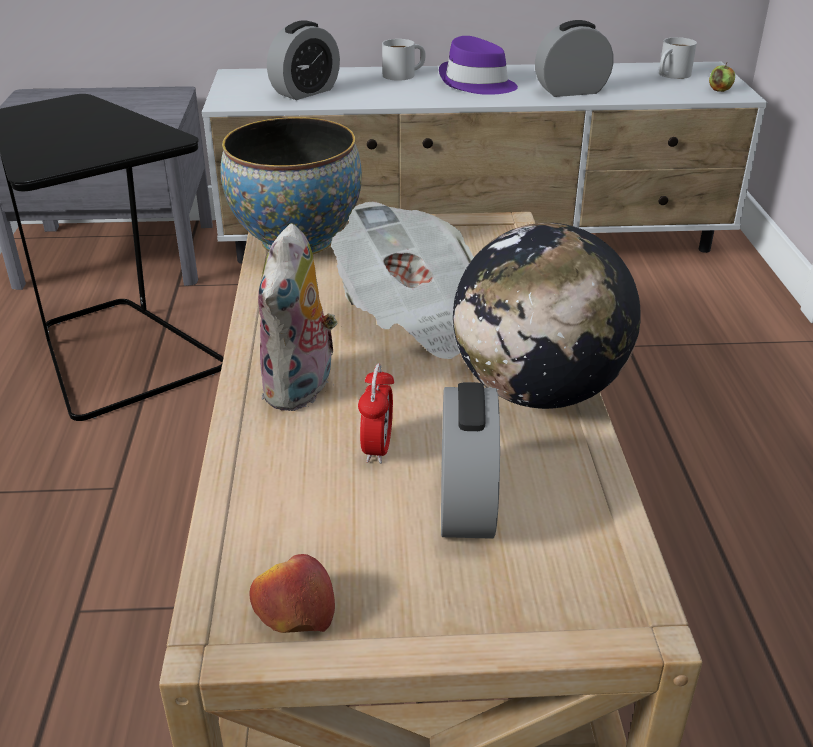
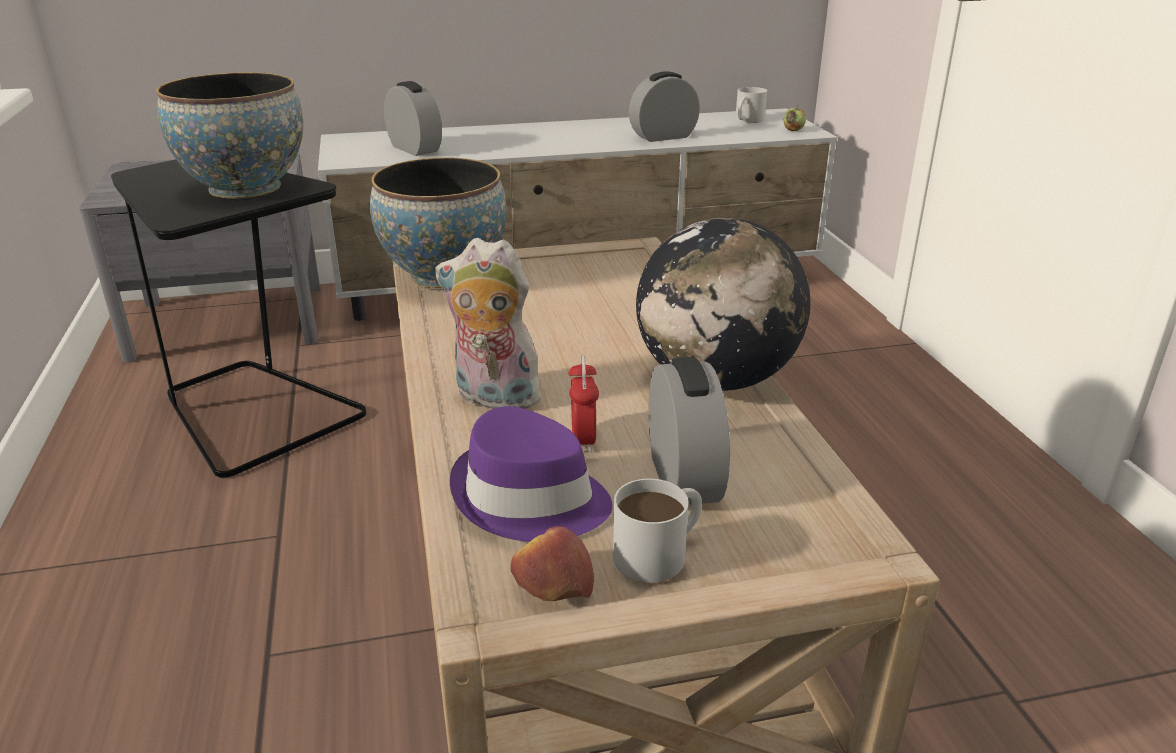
camera: 10 degrees left, 5 degrees down
plush toy [258,223,337,411] -> plush toy turned 105 degrees clockwise [435,238,547,409]
alarm clock [267,20,340,100] -> alarm clock turned 75 degrees counterclockwise [384,81,442,156]
newspaper [331,202,474,359] -> none
white mug [382,39,426,81] -> white mug moved to [613,479,702,582]
purple hat [439,36,518,95] -> purple hat moved to [450,406,613,542]
none -> bowl [156,72,303,199]

